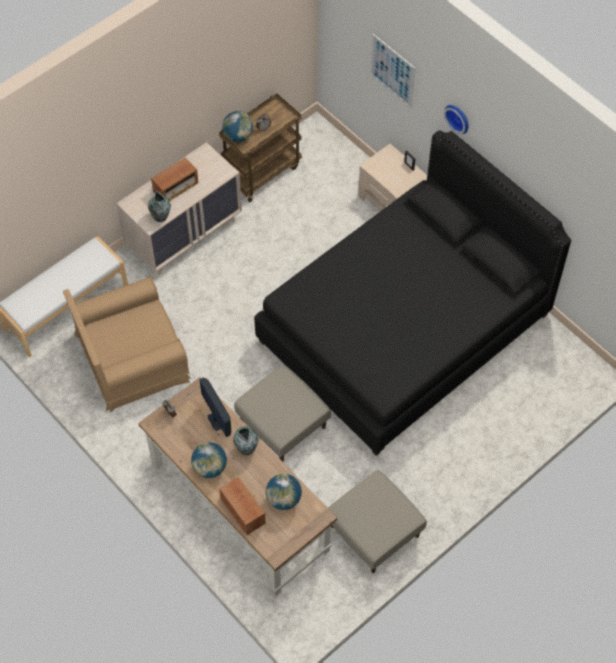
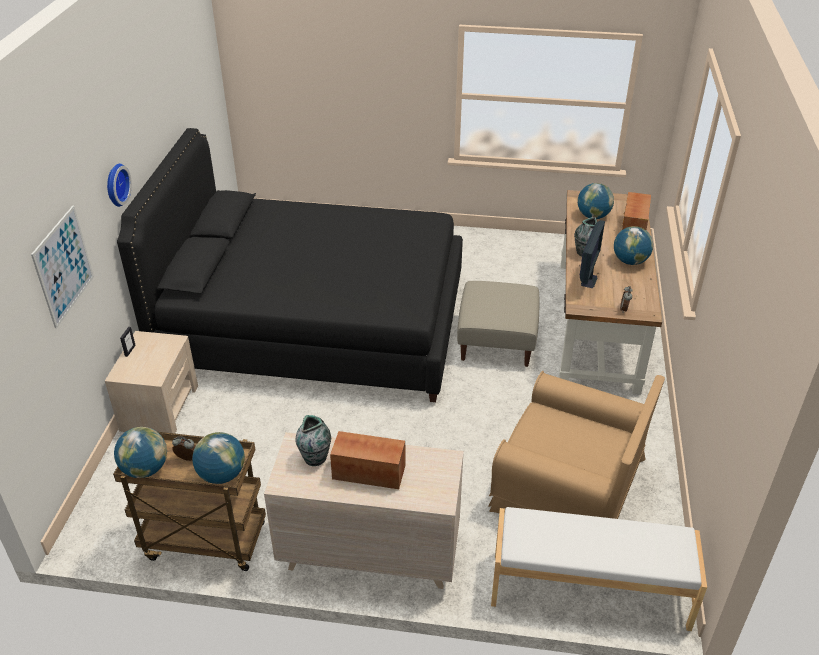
camera: 130 degrees left, 20 degrees down
vase [148,191,171,222] -> vase moved to [295,415,331,466]
beige ottoman [328,470,427,573] -> none
none -> globe [114,427,167,478]

